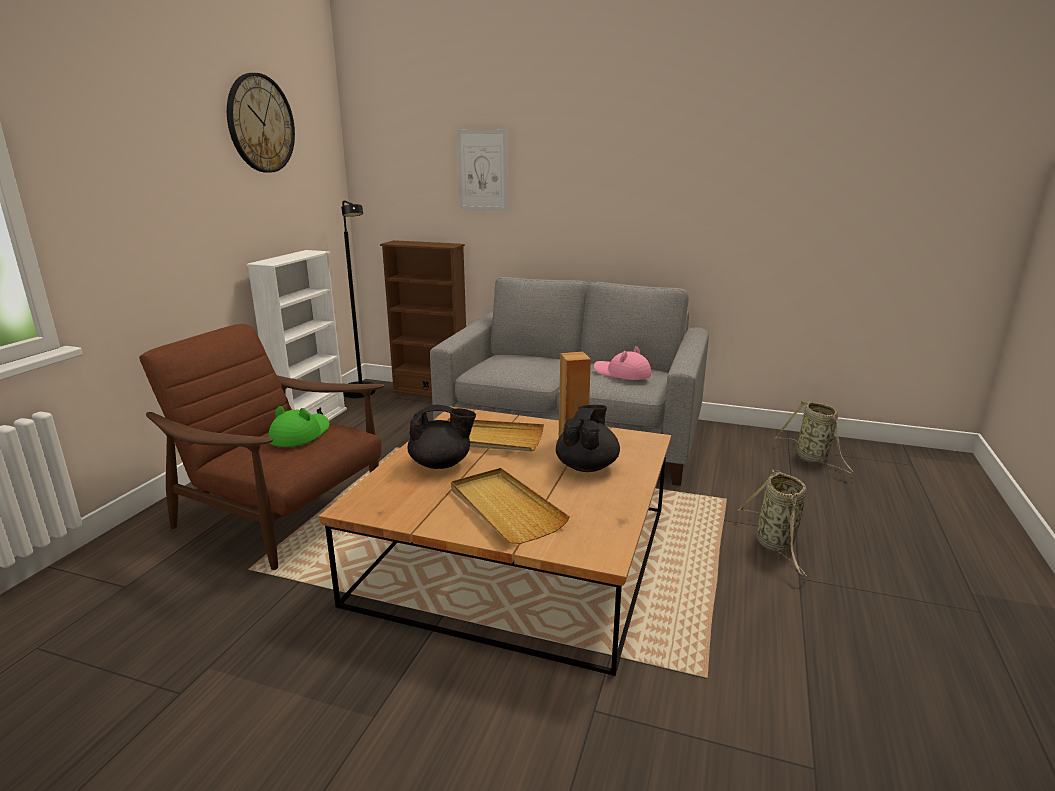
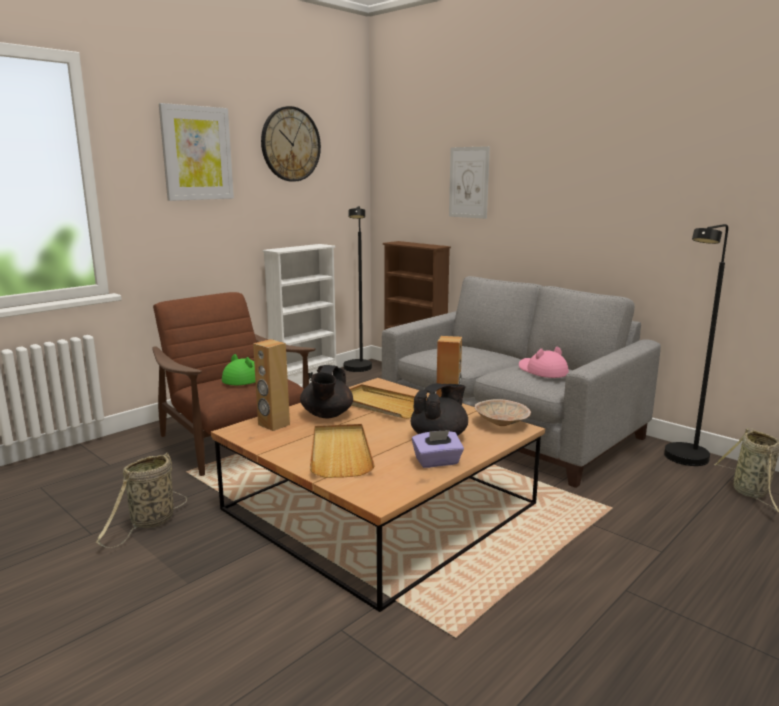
camera: 25 degrees right, 5 degrees down
black teapot [408,405,476,469] -> black teapot turned 75 degrees clockwise [300,365,353,419]
basket [739,470,807,576] -> basket moved to [96,452,187,548]
none -> picture [159,103,234,201]
none -> brown speaker [253,339,290,431]
none -> purple tissue box [412,430,464,468]
none -> beige bowl [474,399,531,426]
none -> black floor lamp [664,224,728,466]

